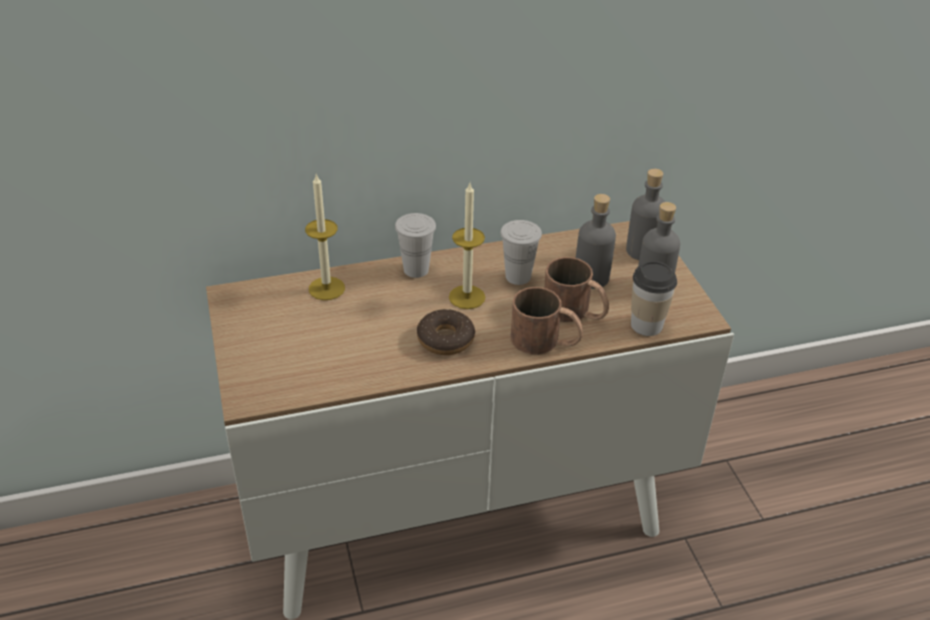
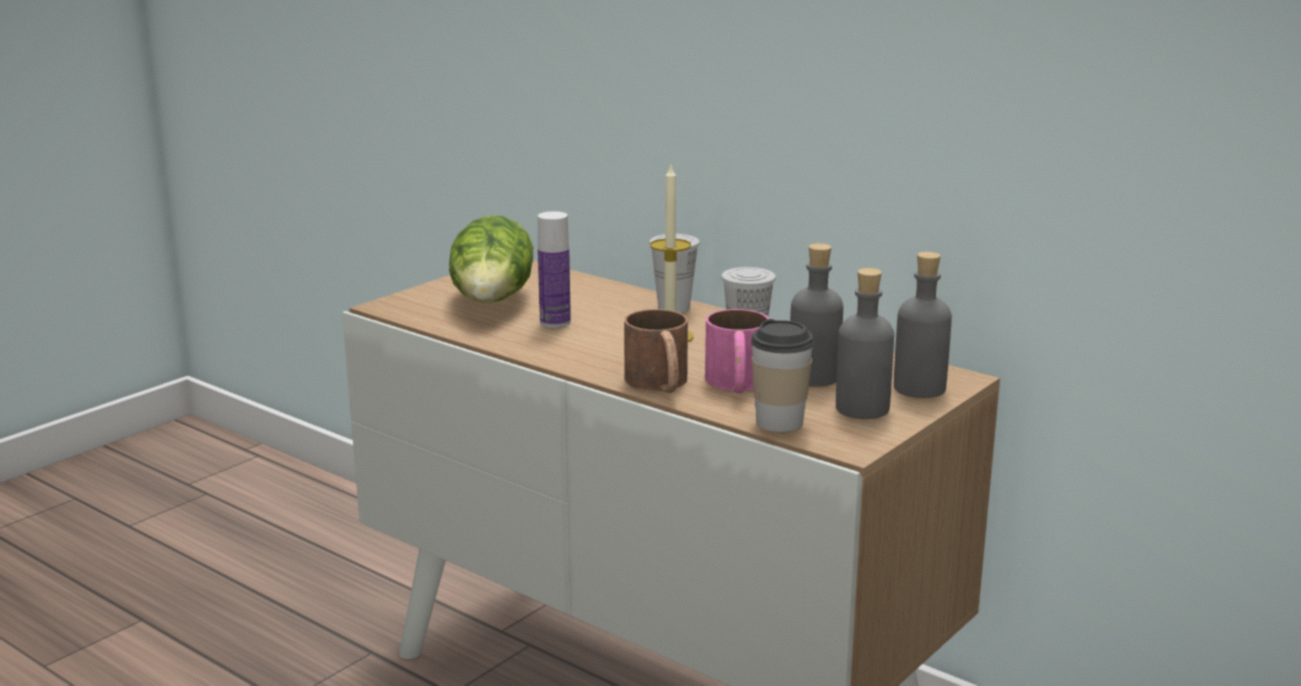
camera: 55 degrees right, 20 degrees down
candle [305,173,345,300] -> none
donut [417,309,475,355] -> none
brown mug [544,257,609,322] -> pink mug [705,309,769,393]
none -> lettuce [449,216,533,303]
none -> bottle [538,211,571,328]

